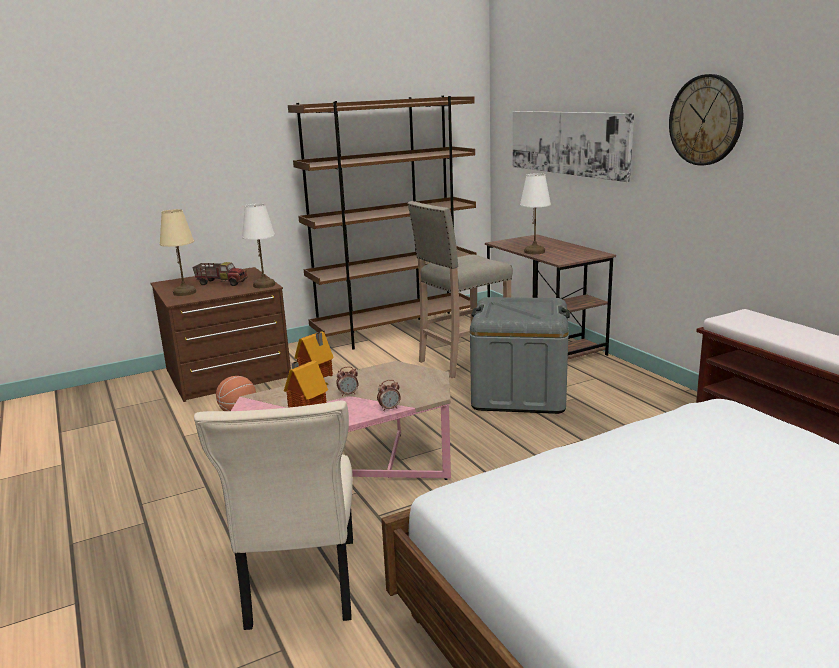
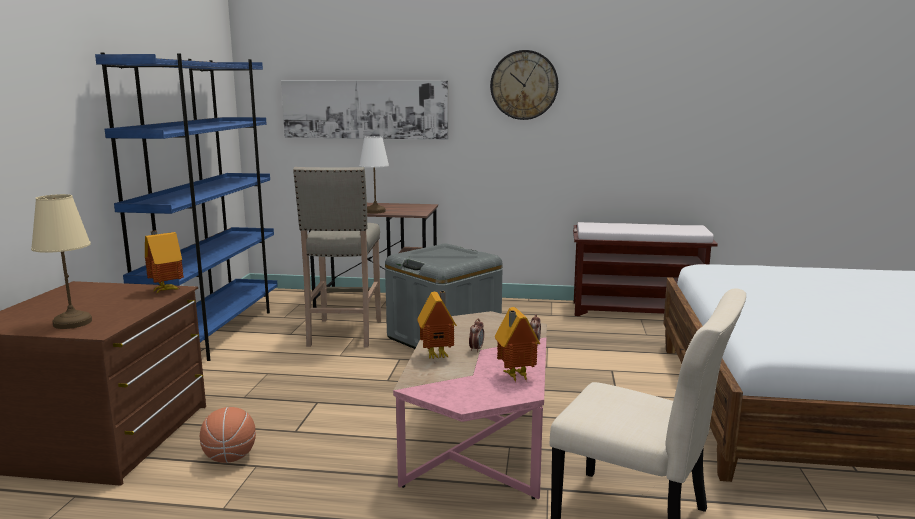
camera: 55 degrees left, 5 degrees down
toy truck [192,262,248,286] -> none
white table lamp [242,203,275,288] -> toy house [145,230,184,293]
brown bookcase [288,96,477,349] -> blue bookcase [95,53,278,361]

